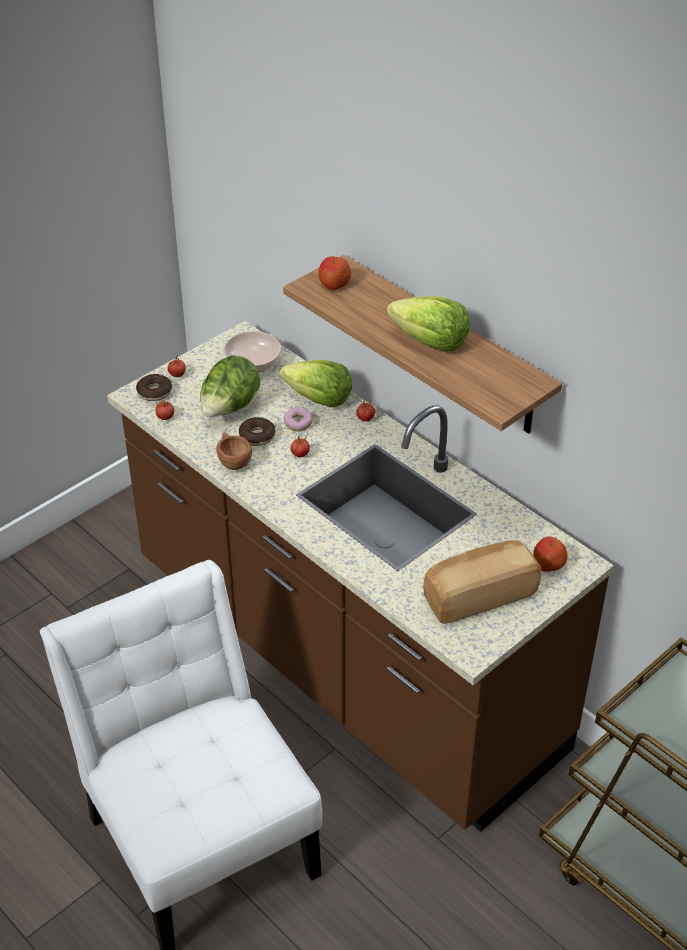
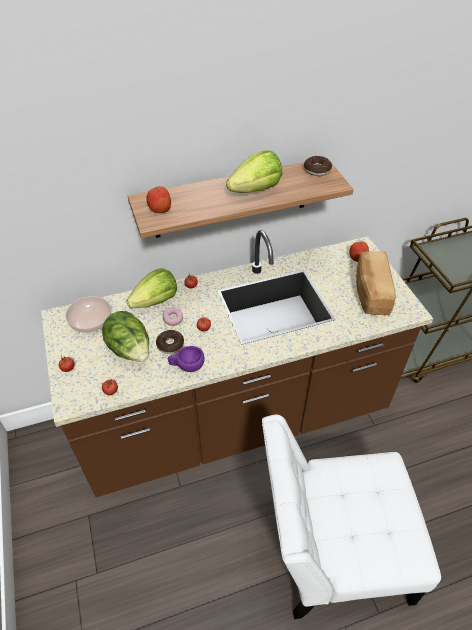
camera: 65 degrees left, 5 degrees up
donut [136,374,172,401] -> donut moved to [304,156,332,176]
brown cup [216,432,252,470] -> purple cup [168,346,204,372]

